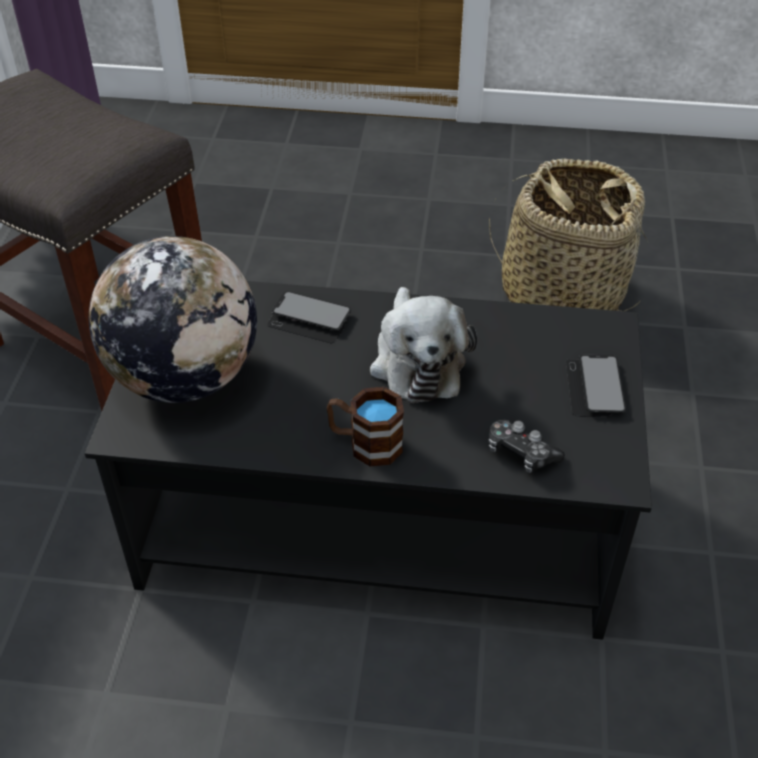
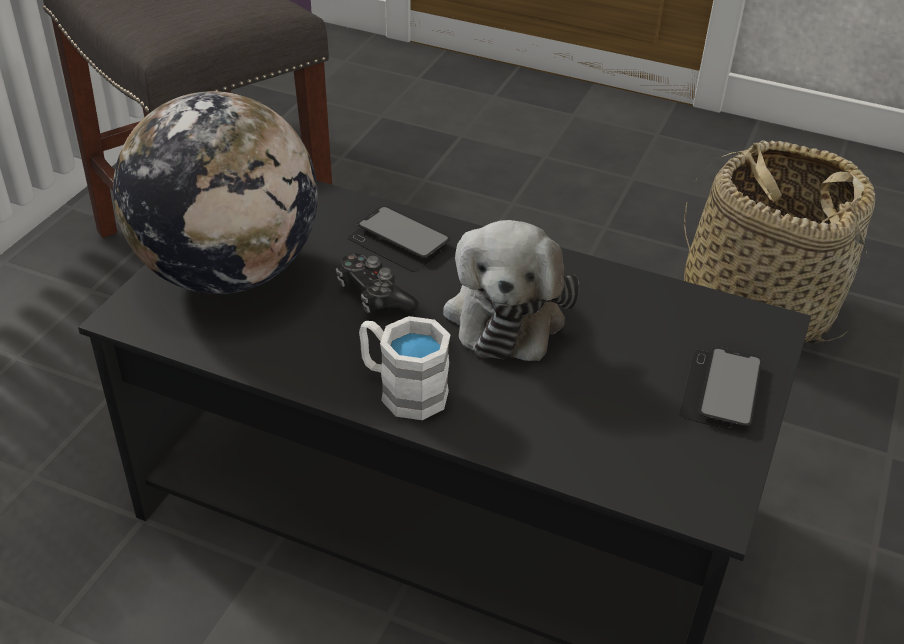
camera: 15 degrees right, 5 degrees down
brown mug [327,387,404,466] -> white mug [359,316,450,420]
game controller [488,419,565,473] -> game controller moved to [336,253,419,314]

